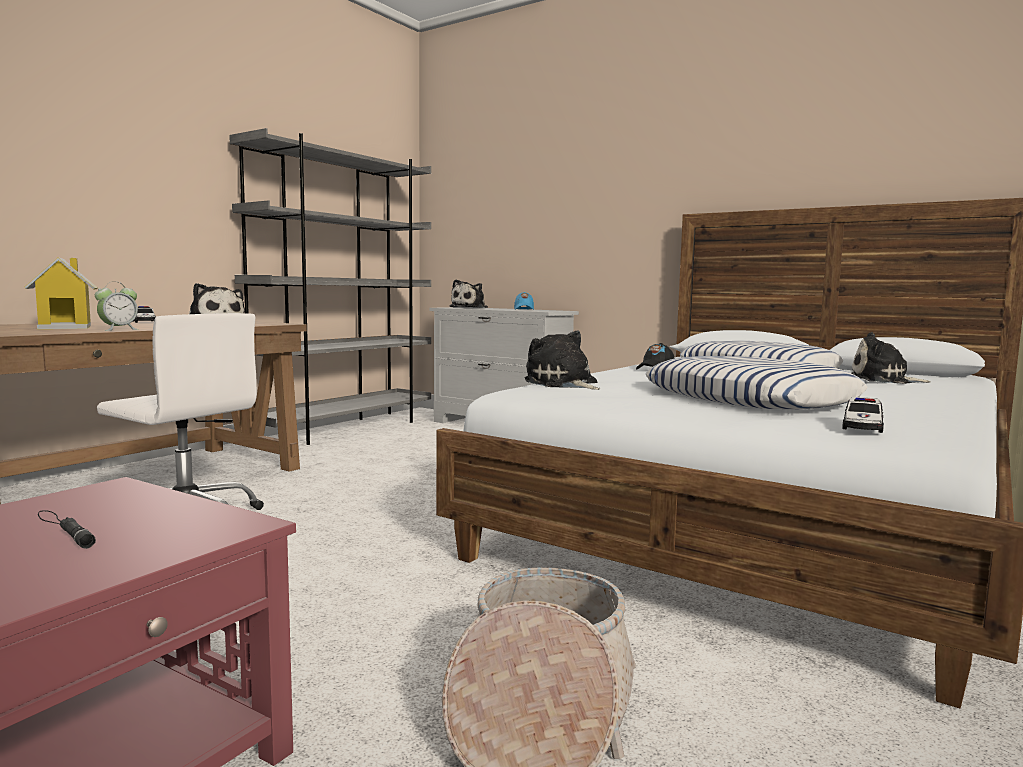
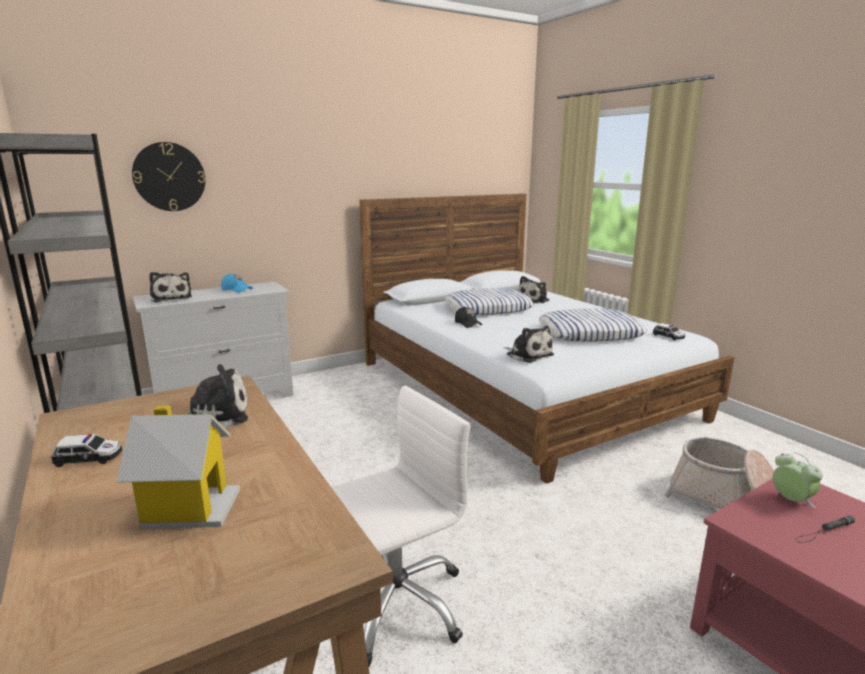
camera: 65 degrees left, 10 degrees up
alarm clock [95,282,139,331] -> alarm clock moved to [773,453,823,508]
plush toy [525,330,600,390] -> plush toy turned 120 degrees counterclockwise [504,326,554,363]
none -> wall clock [132,142,205,211]

